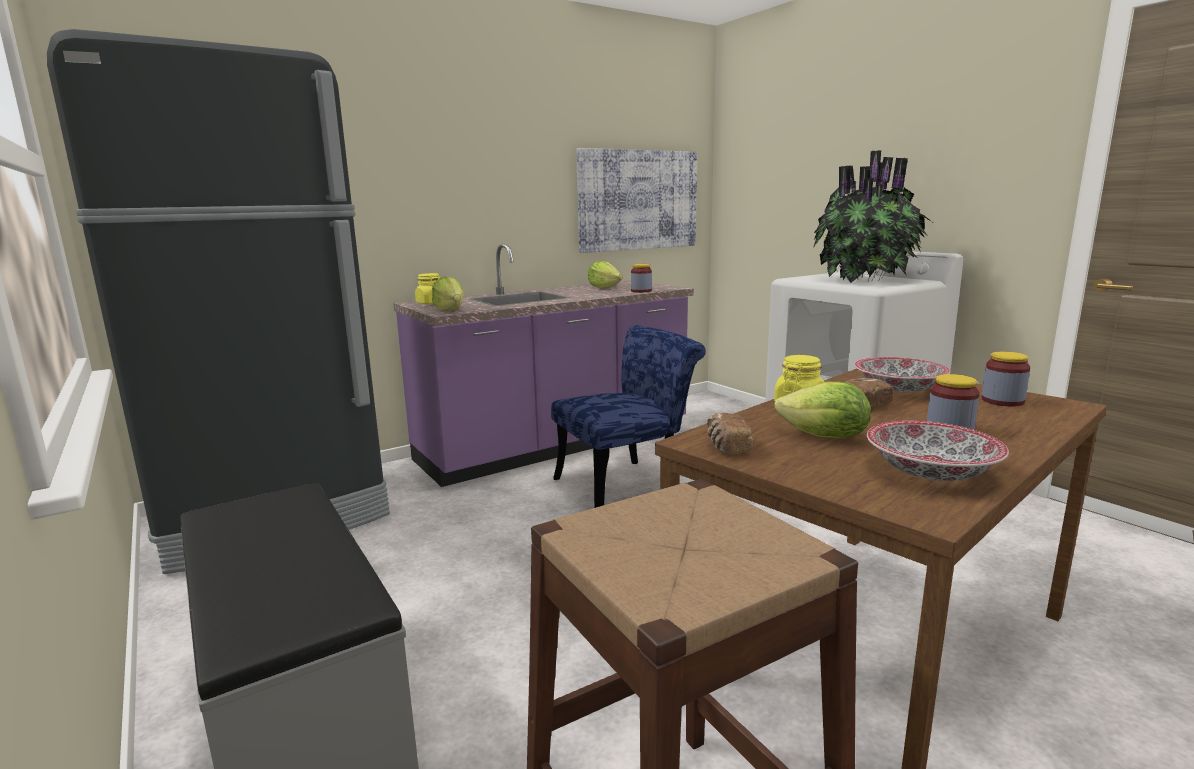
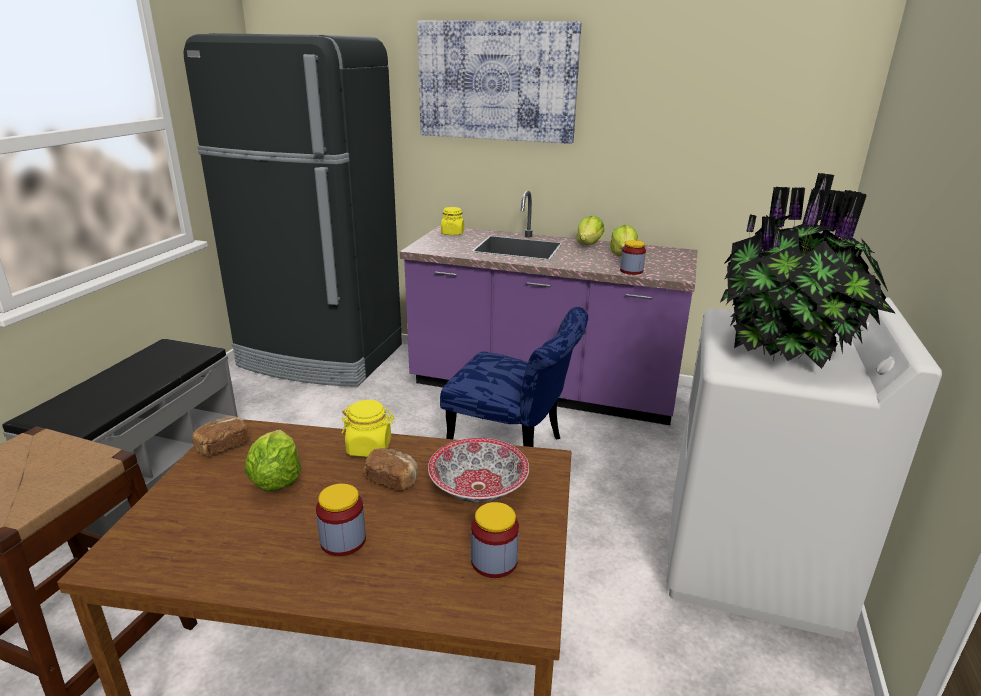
camera: 50 degrees right, 10 degrees up
lettuce [432,277,464,311] -> lettuce moved to [576,216,604,245]
picture [576,148,697,253] -> picture moved to [417,21,582,144]
bowl [867,421,1009,481] -> none

